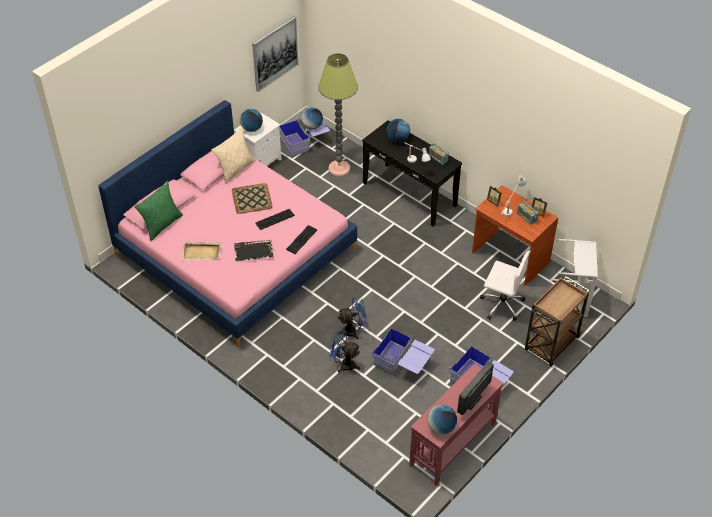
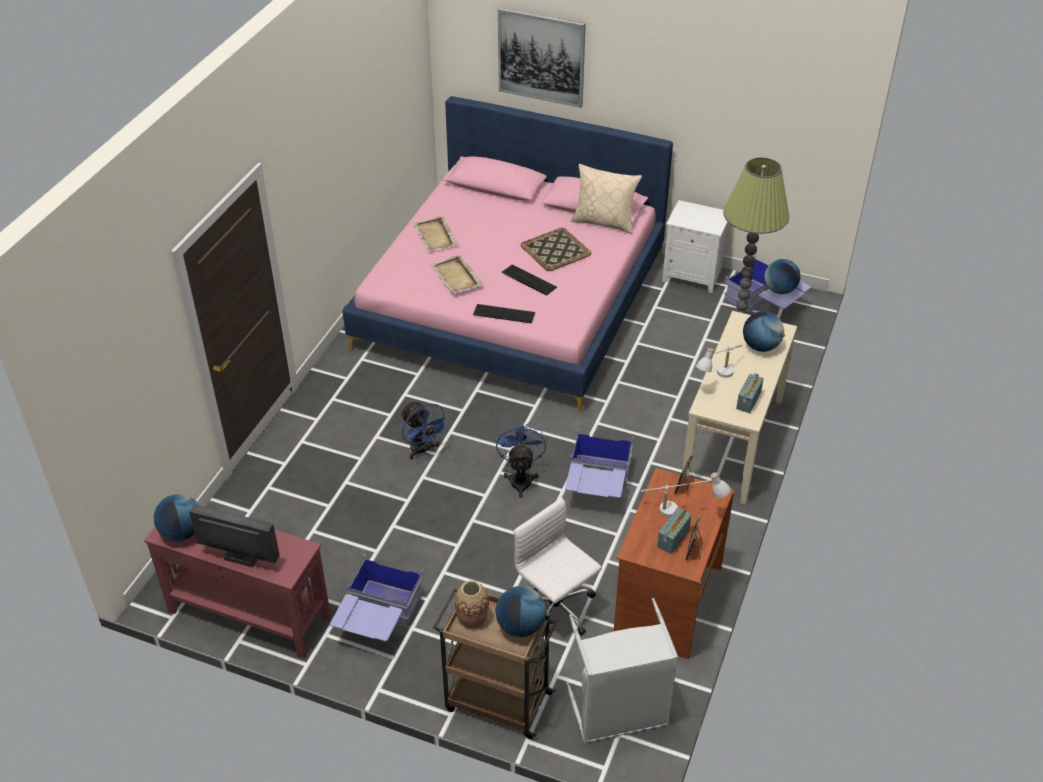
camera: 70 degrees right, 5 degrees down
green pillow [134,181,183,241] -> none
black tray [234,240,273,261] -> beige tray [430,255,484,294]
globe [240,109,263,132] -> globe moved to [495,586,546,637]
picture [252,17,298,92] -> picture moved to [498,8,586,108]
blue fan [328,330,360,373] -> blue fan moved to [496,421,546,498]
black console table [362,120,462,227] -> beige console table [682,311,797,505]
blue storage box [371,326,435,374] -> blue storage box moved to [565,429,634,498]
white office chair [480,250,530,321] -> white office chair turned 135 degrees clockwise [514,498,602,636]
none -> vase [455,580,489,629]

